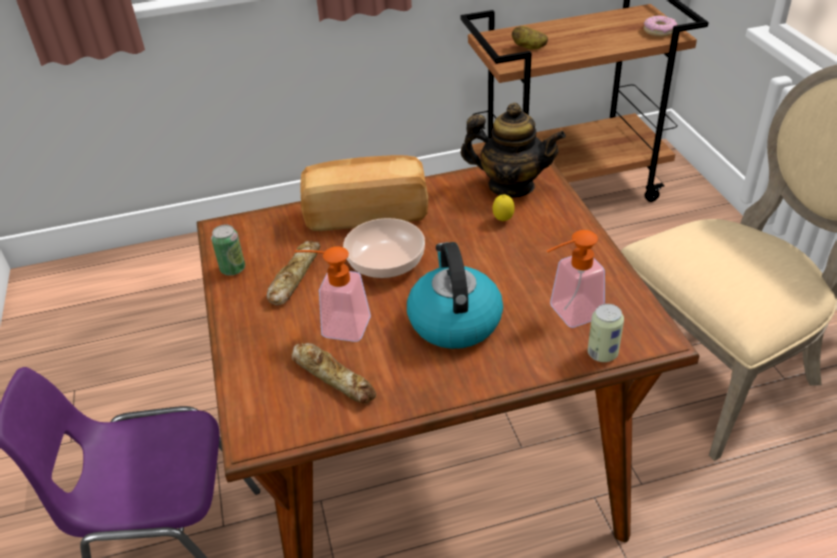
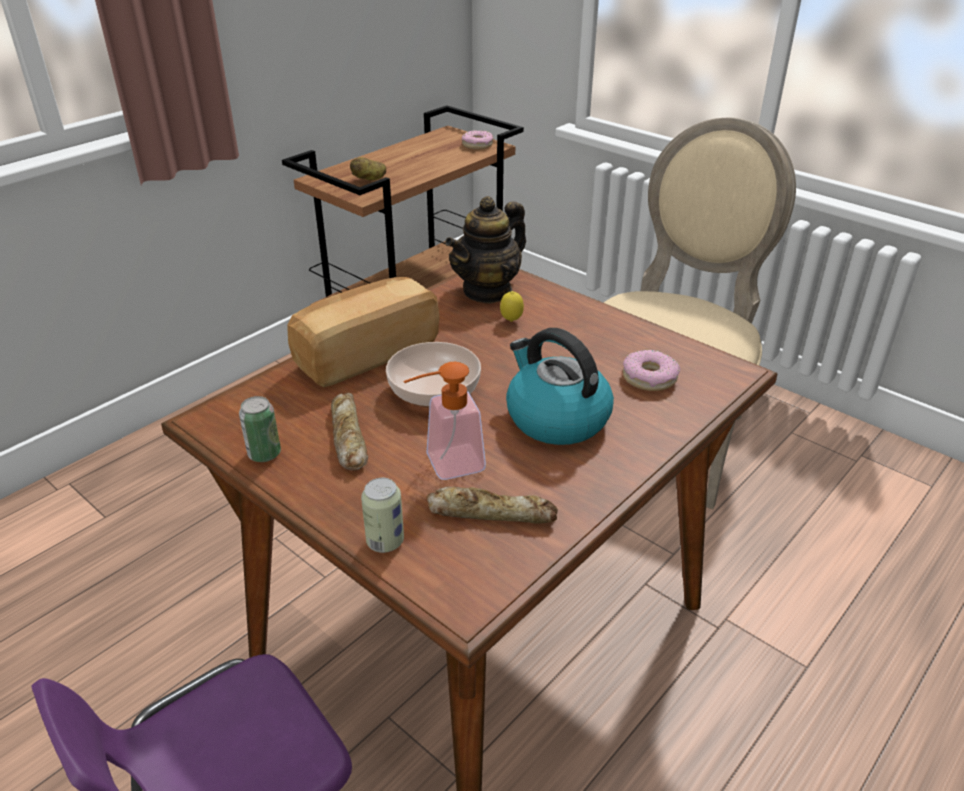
camera: 35 degrees left, 5 degrees down
teapot [461,103,566,198] -> teapot turned 150 degrees clockwise [445,196,526,304]
soap dispenser [547,230,605,328] -> donut [623,350,680,391]
can [588,304,624,362] -> can moved to [361,478,404,553]

